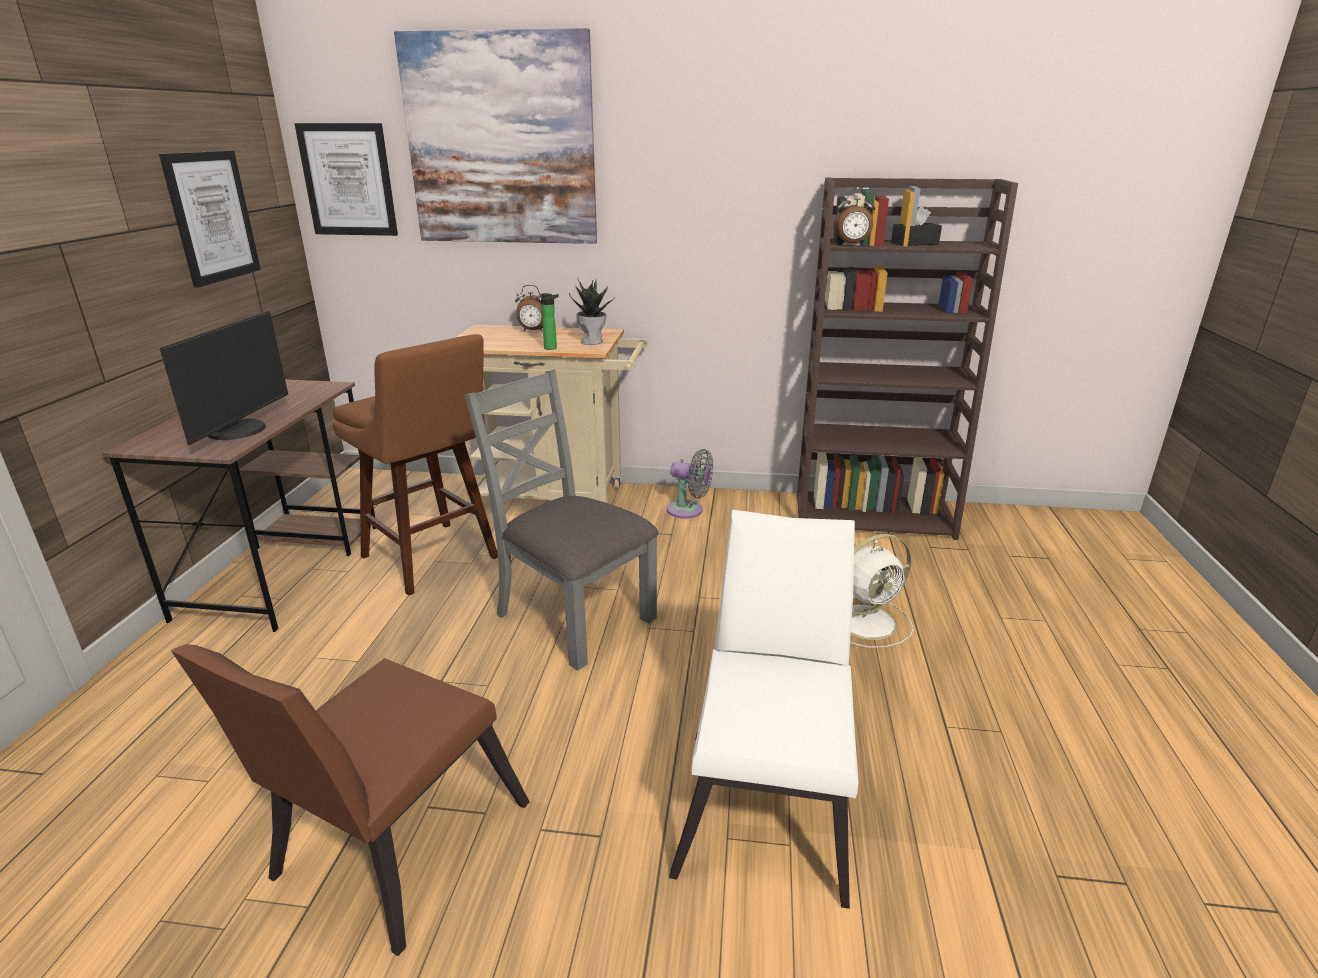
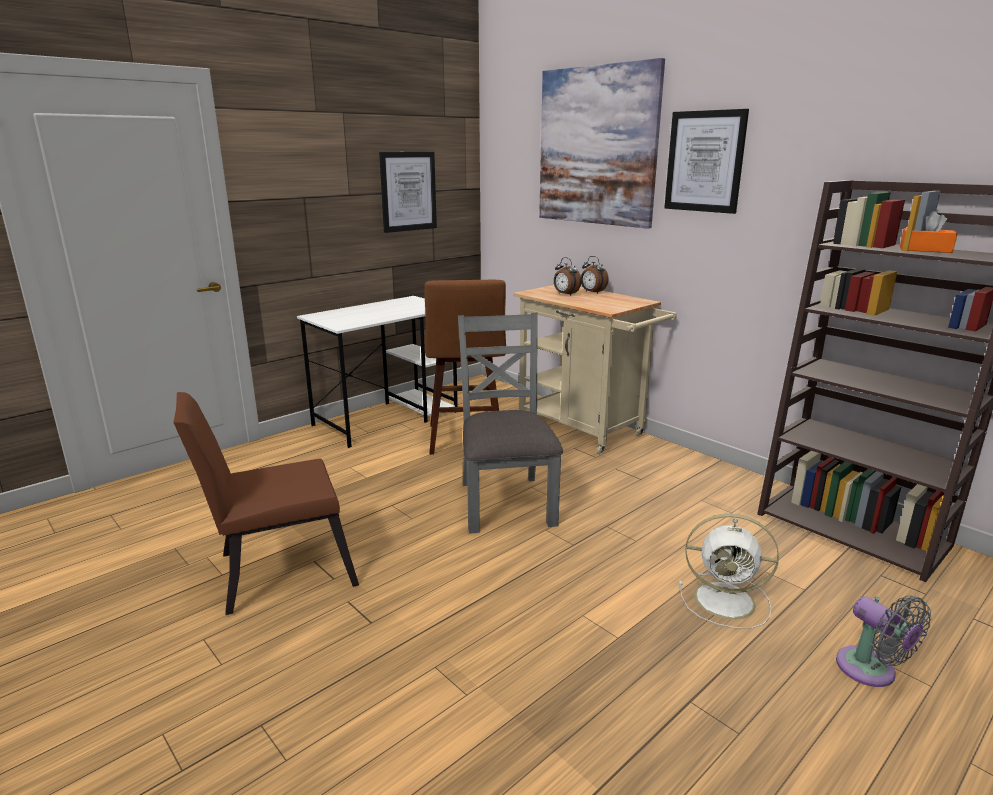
camera: 40 degrees right, 5 degrees down
brown desk [102,380,376,632] -> white desk [297,296,458,448]
monitor [160,311,288,445] -> none
picture [294,123,398,236] -> picture moved to [664,109,749,214]
bottle [540,293,559,350] -> none
potted plant [569,277,613,345] -> none
grey fan [667,449,713,518] -> grey fan moved to [836,596,931,687]
white chair [669,509,859,909] -> none
alarm clock [834,189,875,245] -> alarm clock moved to [554,257,582,296]
black tissue box [891,206,942,246] -> orange tissue box [900,211,958,253]

